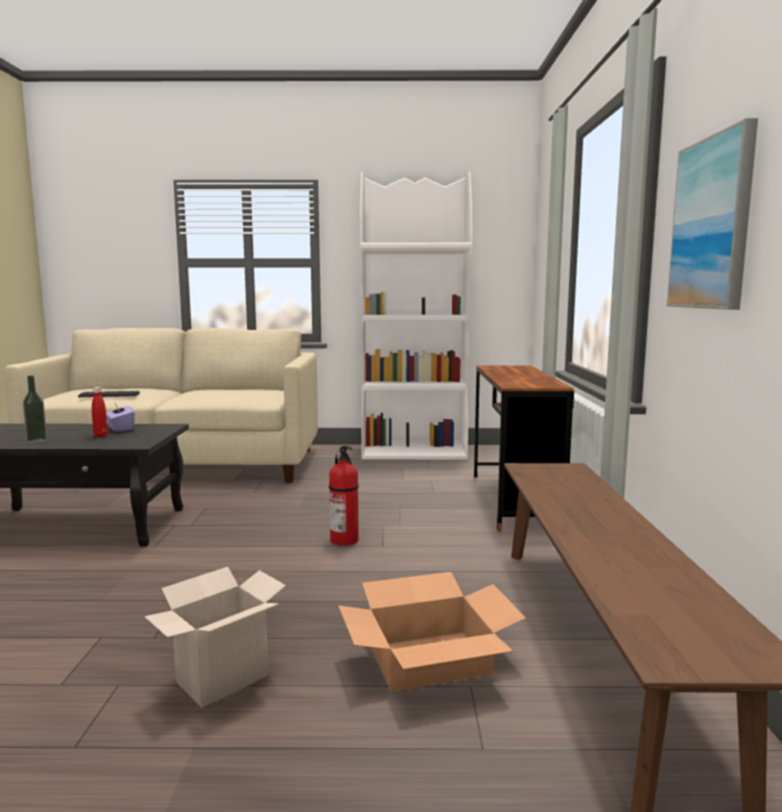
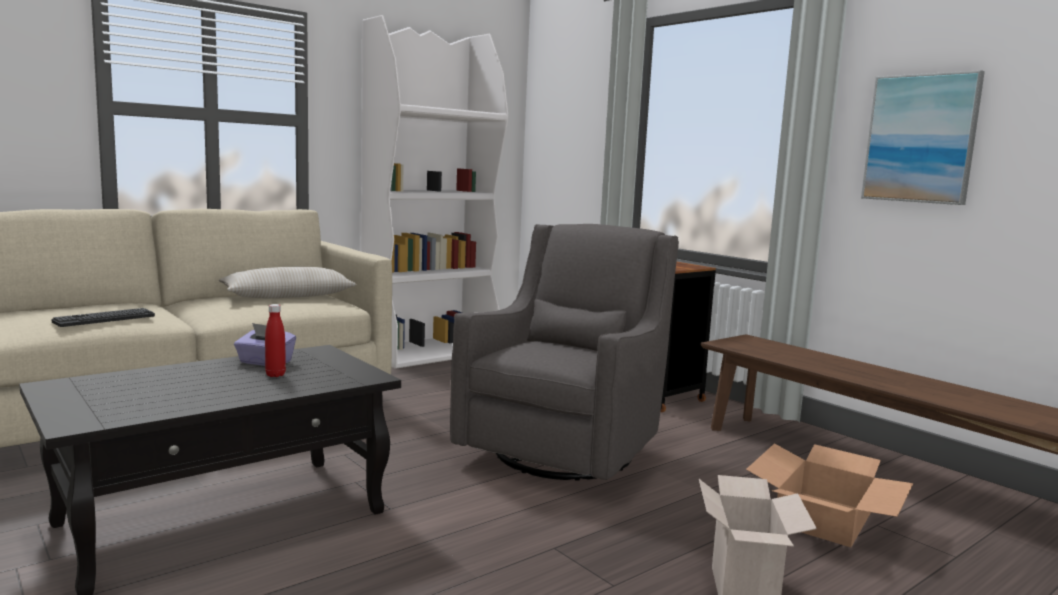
camera: 40 degrees left, 0 degrees up
bottle [23,375,47,443] -> none
fire extinguisher [329,446,359,546] -> grey armchair [450,224,679,481]
none -> beige pillow [219,267,357,298]

